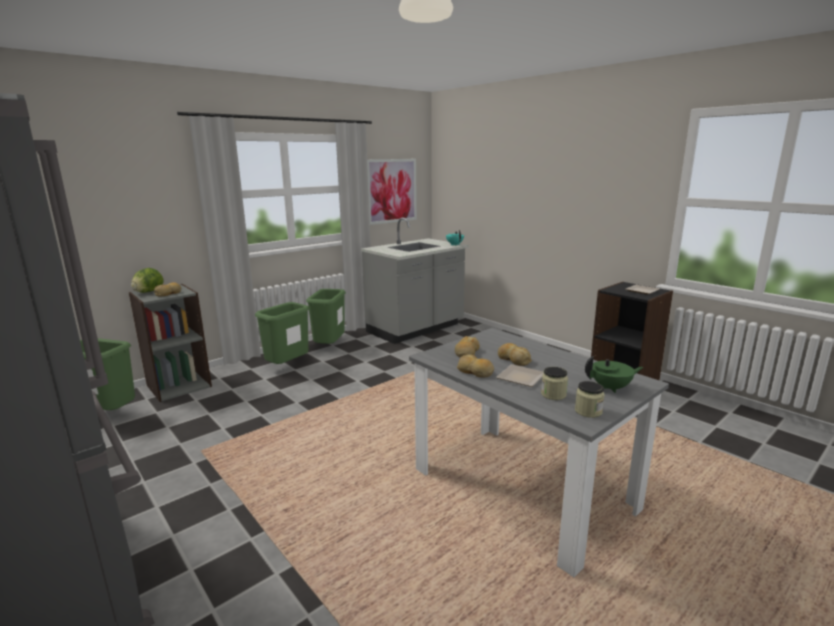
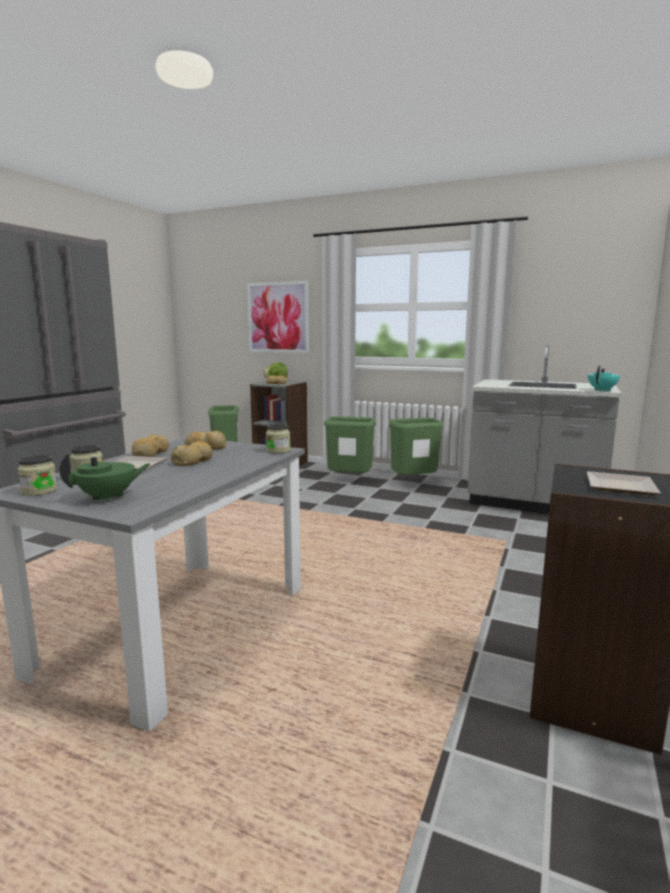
camera: 65 degrees right, 5 degrees down
picture [367,159,417,225] -> picture moved to [247,281,309,353]
green teapot [585,356,644,393] -> green teapot turned 90 degrees counterclockwise [59,453,150,502]
none -> jar [266,424,290,453]

